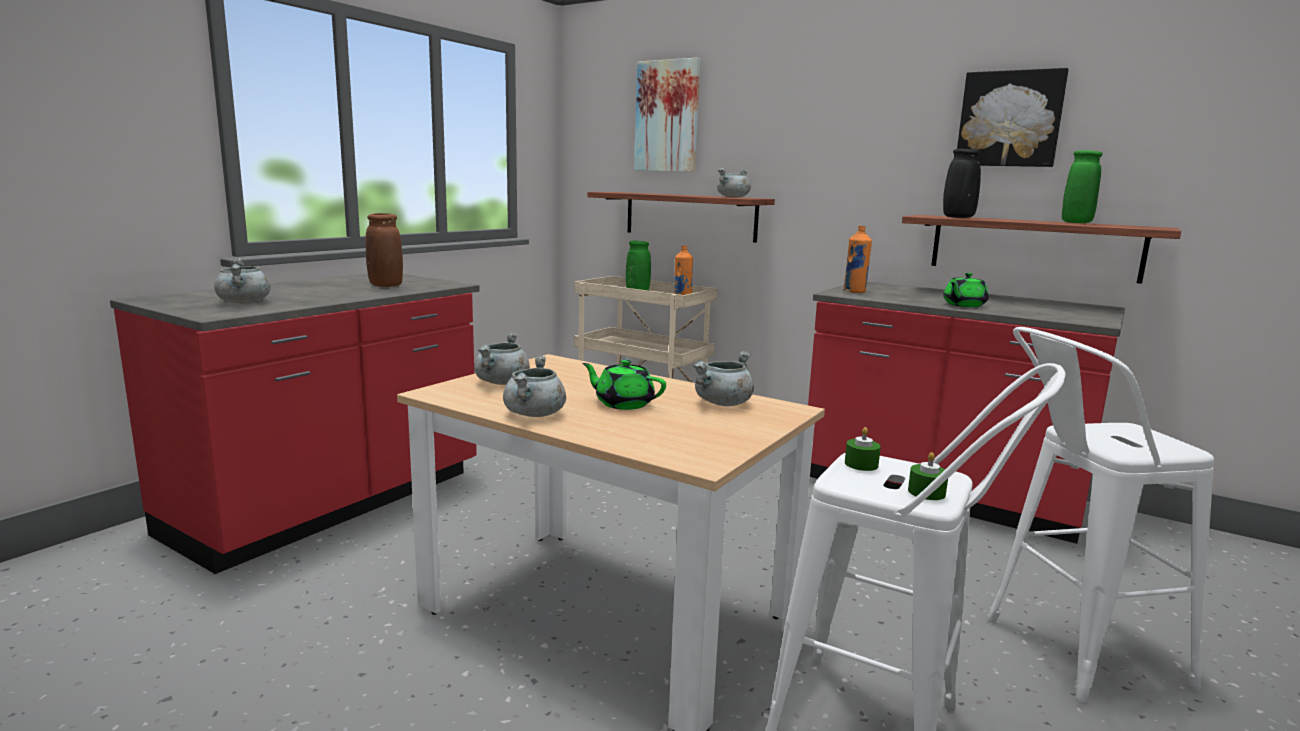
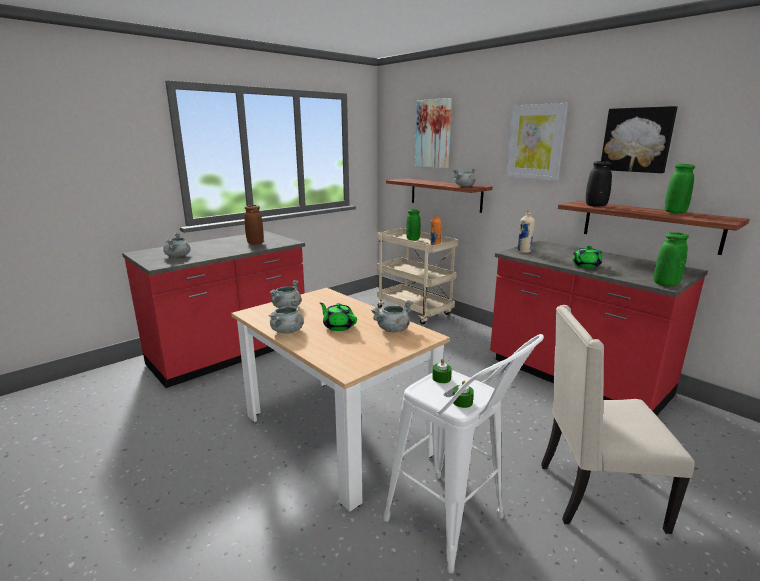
camera: 15 degrees right, 5 degrees up
orange bottle [843,225,872,293] -> beige bottle [517,211,535,253]
white stool [988,327,1214,705] -> beige chair [541,305,695,534]
none -> picture [506,103,568,181]
none -> green vase [654,232,689,286]

